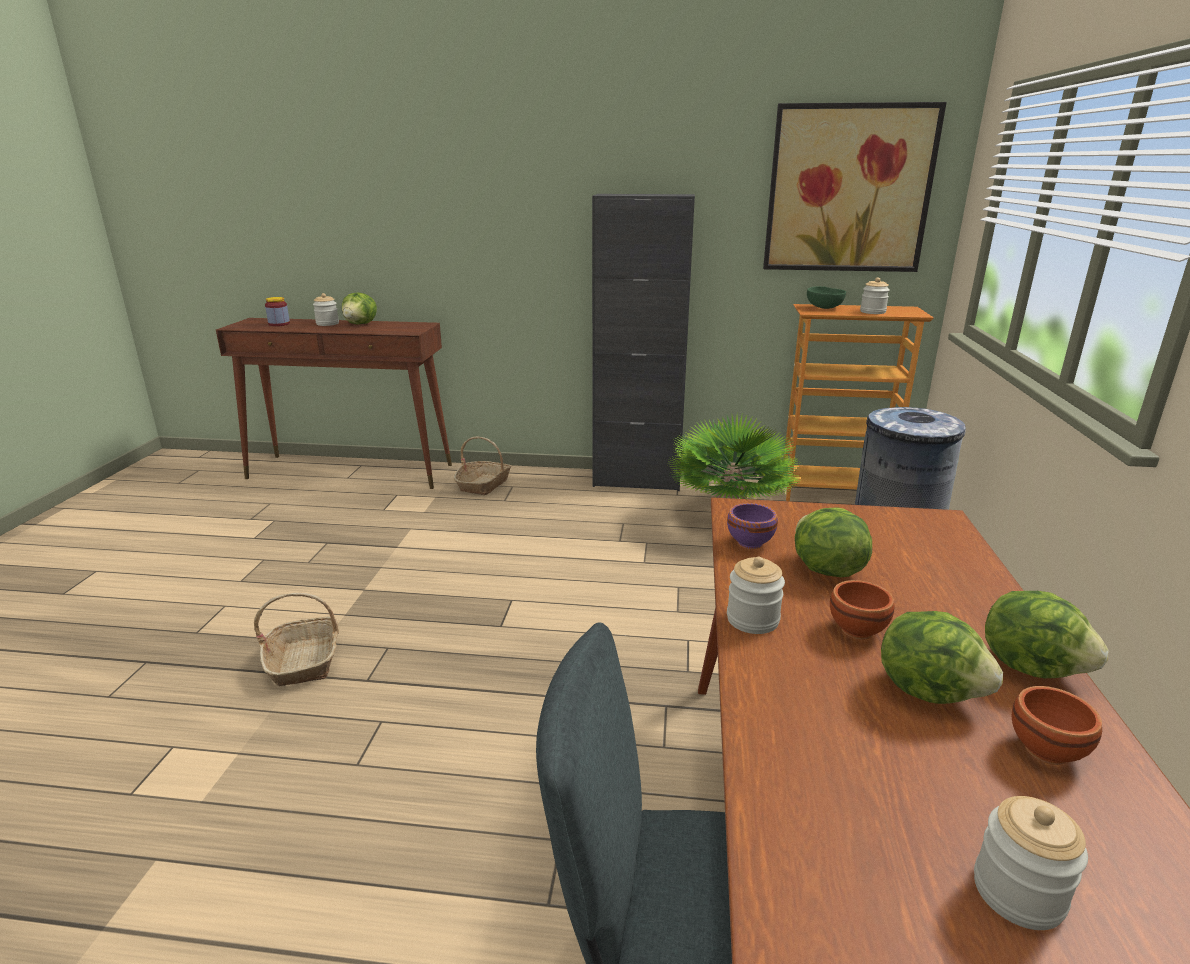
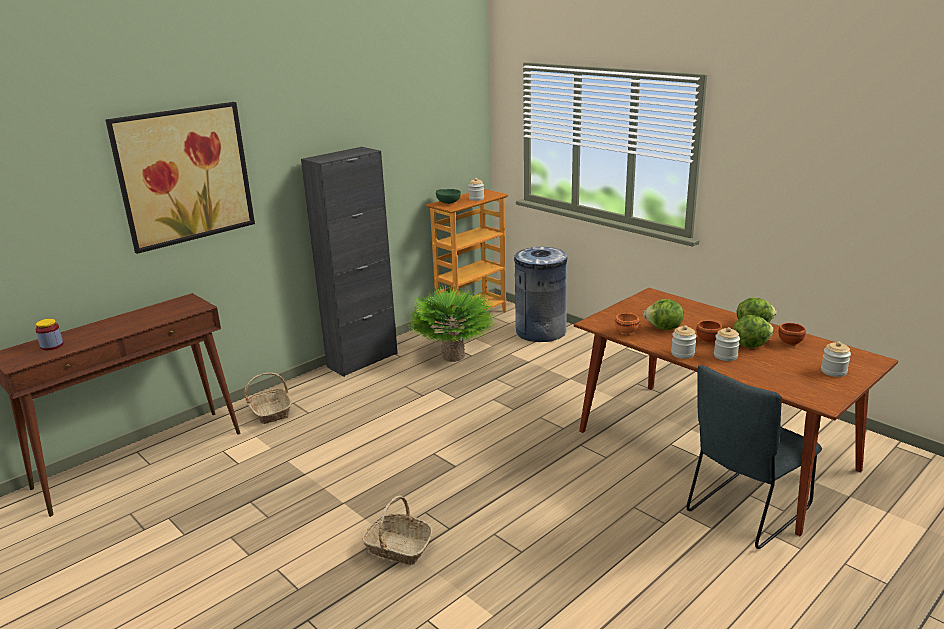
camera: 50 degrees left, 0 degrees up
jar [313,293,339,326] -> jar moved to [714,327,740,361]
lettuce [342,292,377,324] -> none
purple bowl [727,503,778,549] -> orange bowl [615,313,639,335]
picture [763,102,947,272] -> picture moved to [105,102,255,254]

